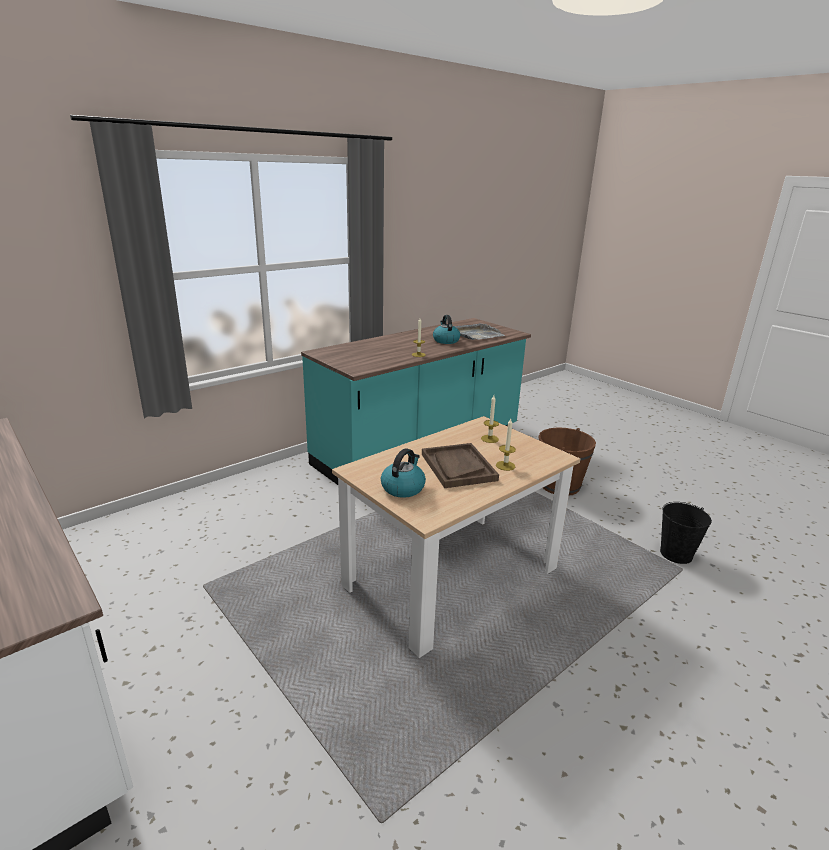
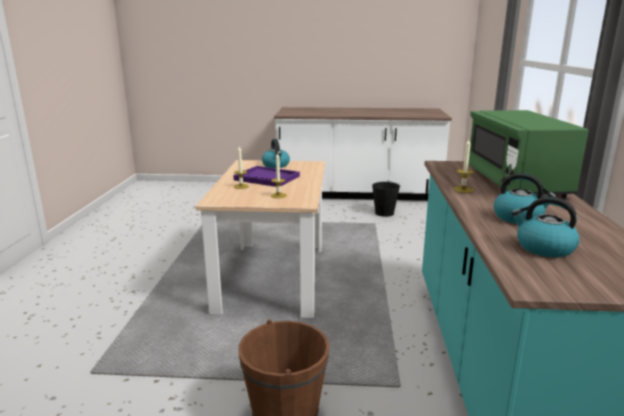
camera: 135 degrees right, 5 degrees down
brown tray [422,443,499,488] -> purple tray [233,166,300,187]
grey tray [454,323,505,340] -> kettle [512,197,579,257]
black bucket [660,502,712,564] -> black bucket moved to [372,181,400,217]
none -> green microwave [468,110,589,198]

